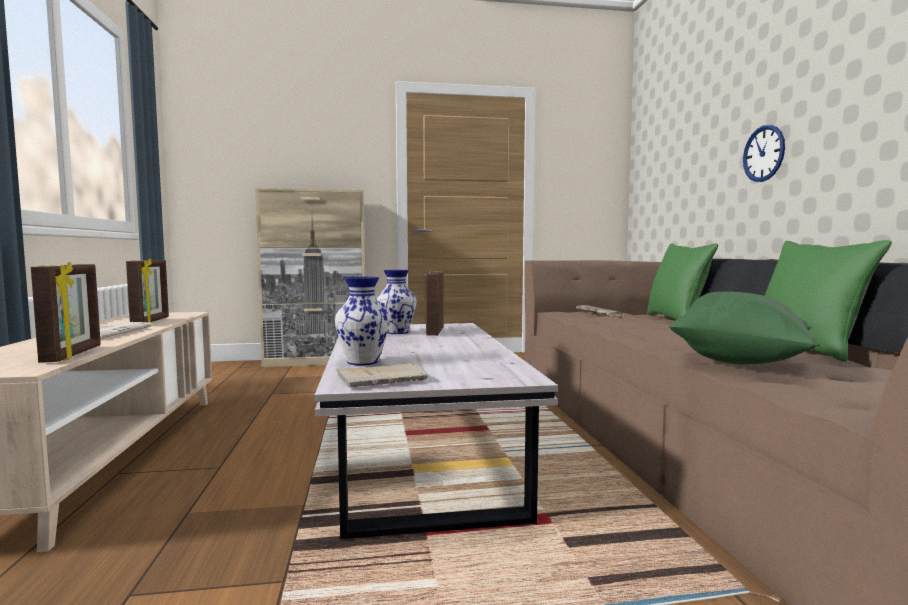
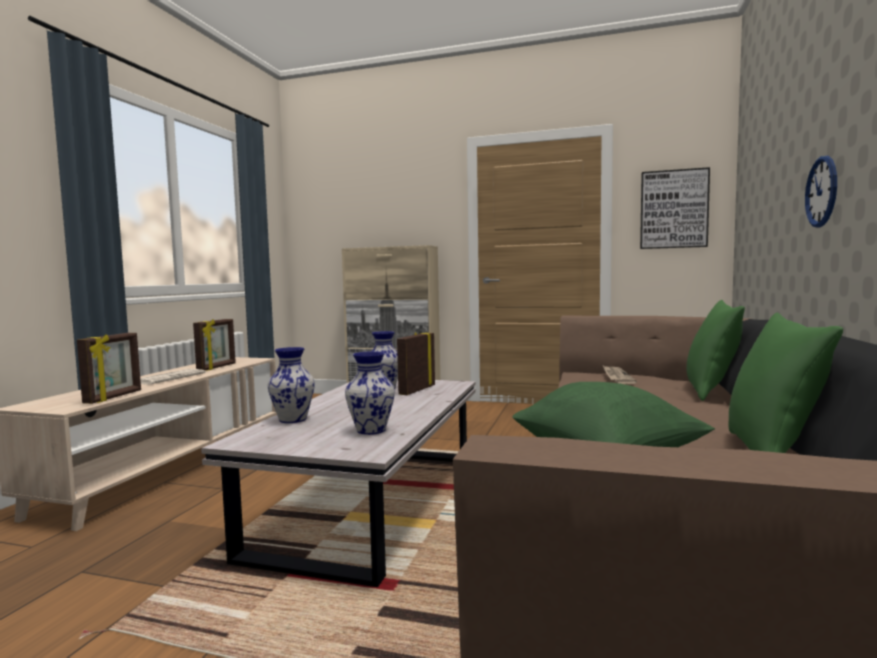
camera: 25 degrees right, 0 degrees up
beige book [337,363,428,388] -> none
none -> vase [345,351,395,435]
none -> picture [640,167,710,249]

